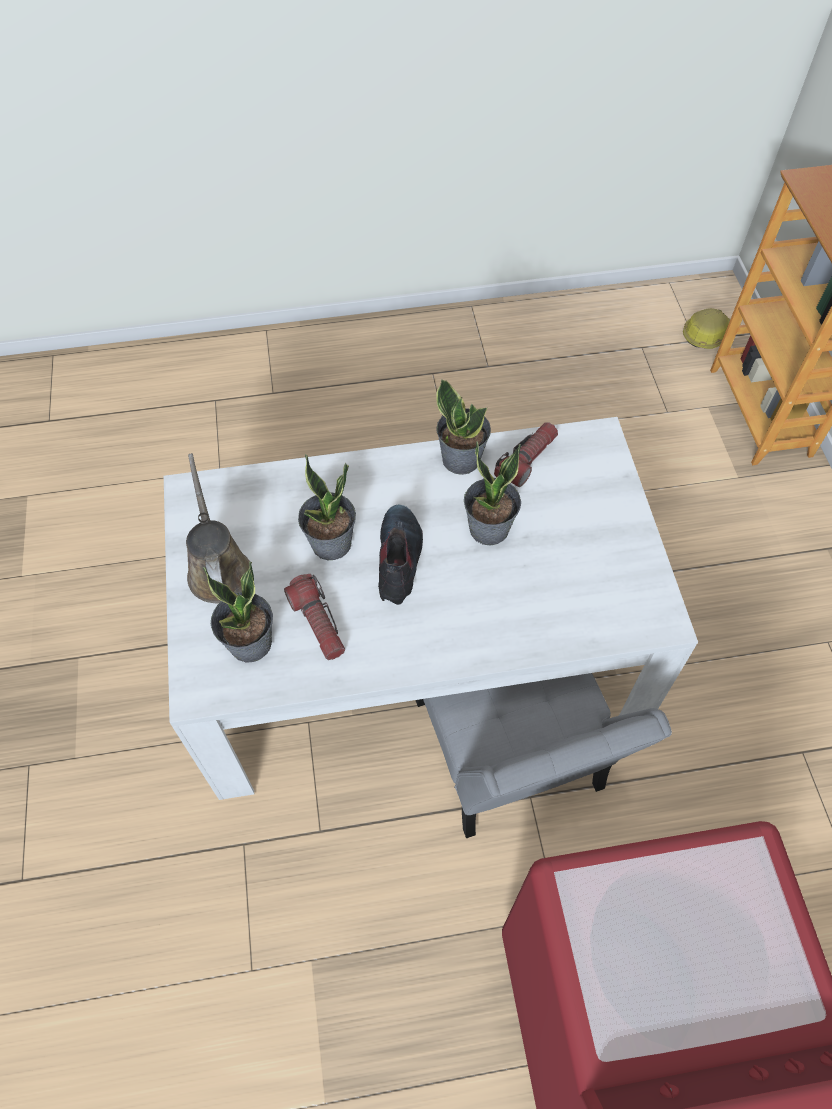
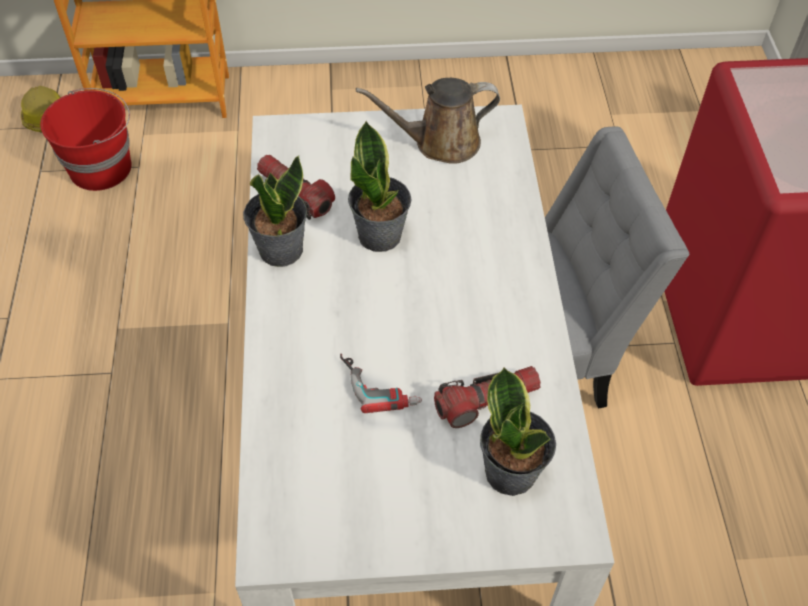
camera: 85 degrees left, 5 degrees down
brown watering can [186,453,249,603] -> brown watering can moved to [356,78,500,164]
potted plant [298,454,356,560] -> power drill [340,354,422,413]
boot [378,505,423,605] -> none
none -> red bucket [40,88,132,191]

